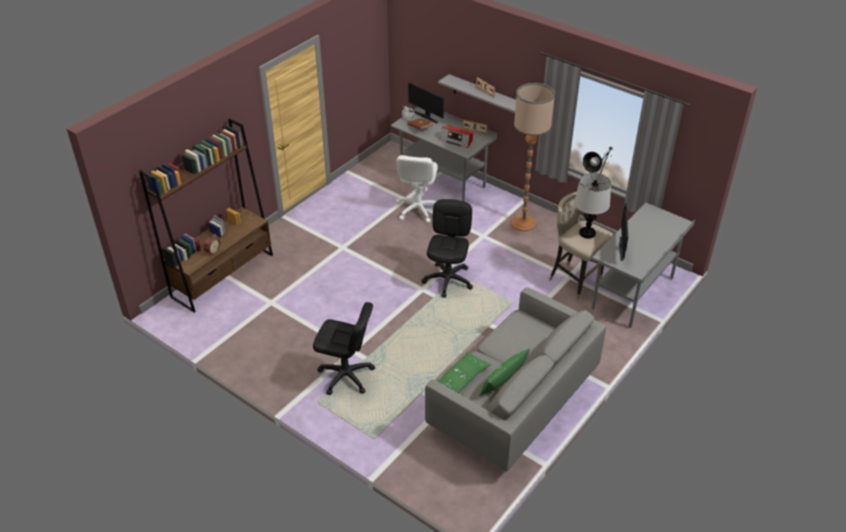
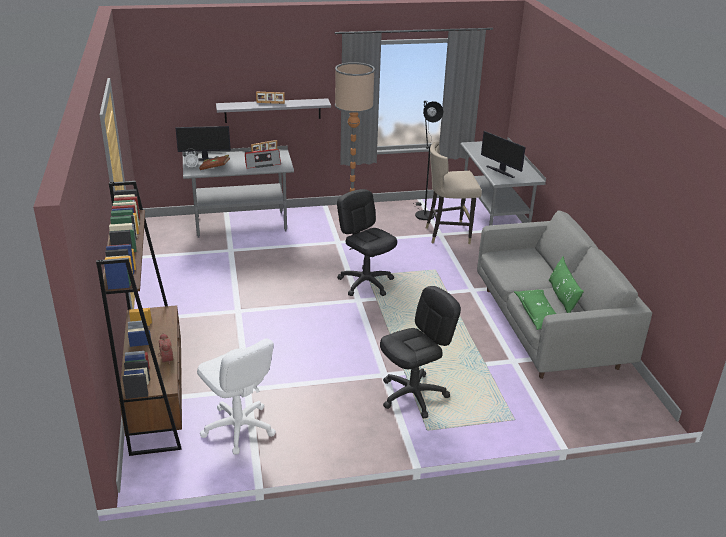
camera: 50 degrees left, 10 degrees down
white office chair [396,155,438,223] -> white office chair moved to [197,338,276,454]
table lamp [574,173,611,239] -> none

